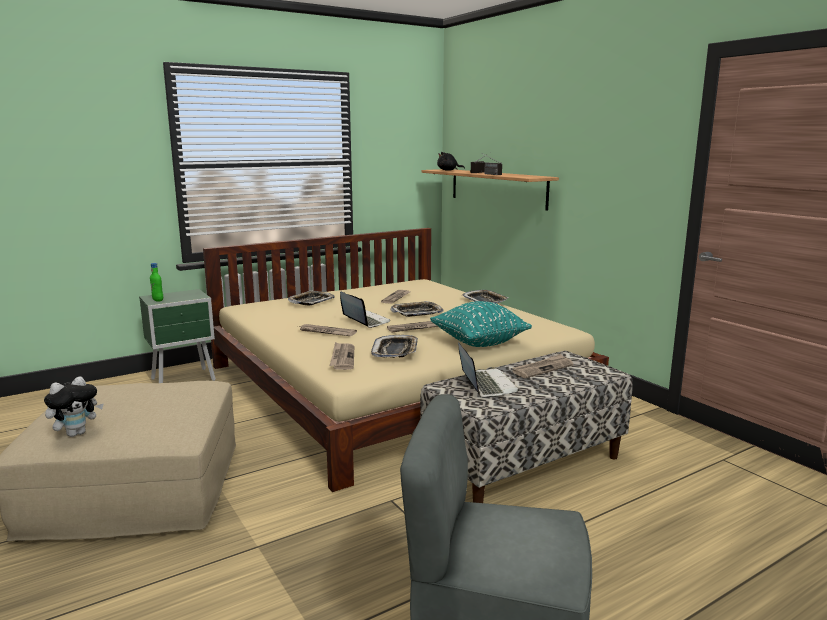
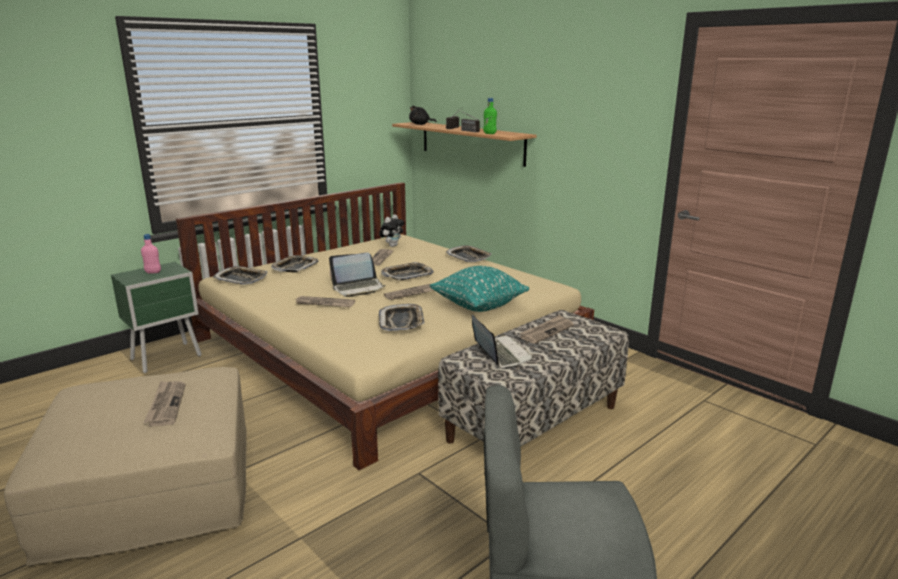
camera: 10 degrees left, 5 degrees up
plush toy [44,376,104,437] -> plush toy moved to [379,214,404,247]
green bottle [150,263,163,302] -> green bottle moved to [483,98,497,134]
newspaper [330,342,354,370] -> newspaper moved to [143,381,186,427]
laptop [340,292,390,328] -> laptop turned 120 degrees clockwise [329,253,386,297]
none -> pink bottle [141,234,161,274]
none -> tray [213,266,268,285]

